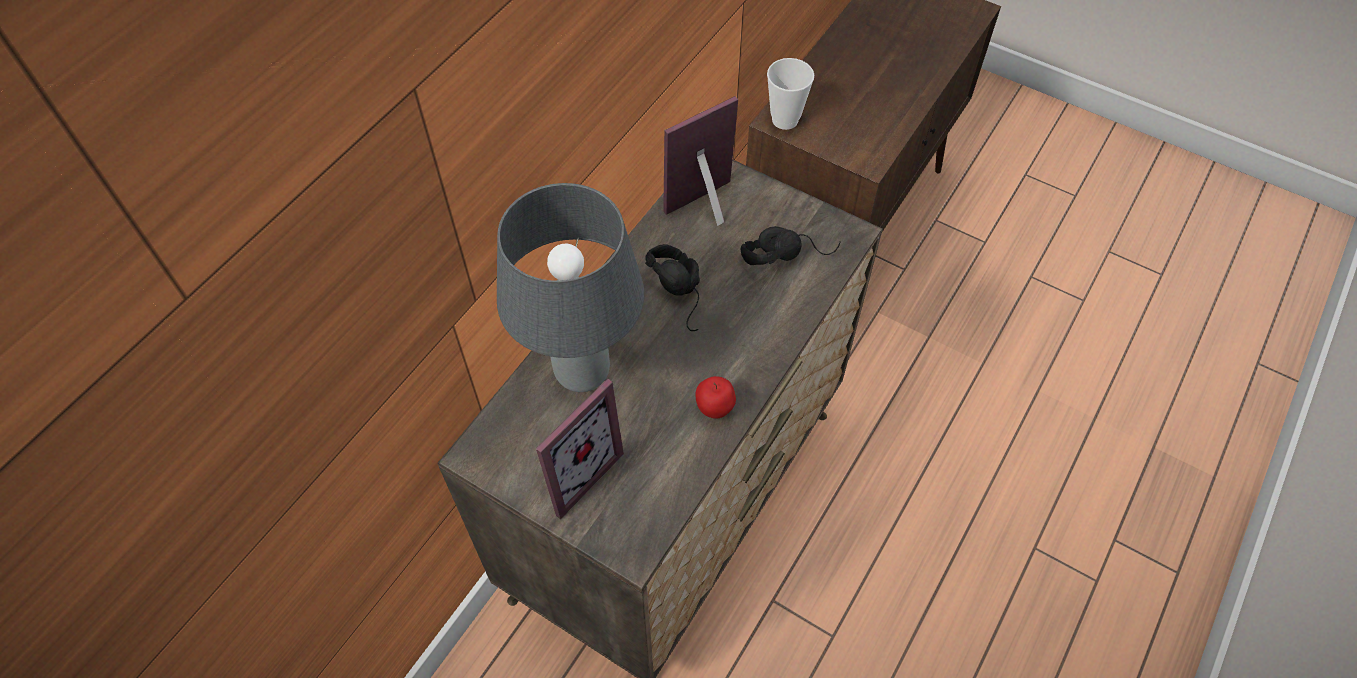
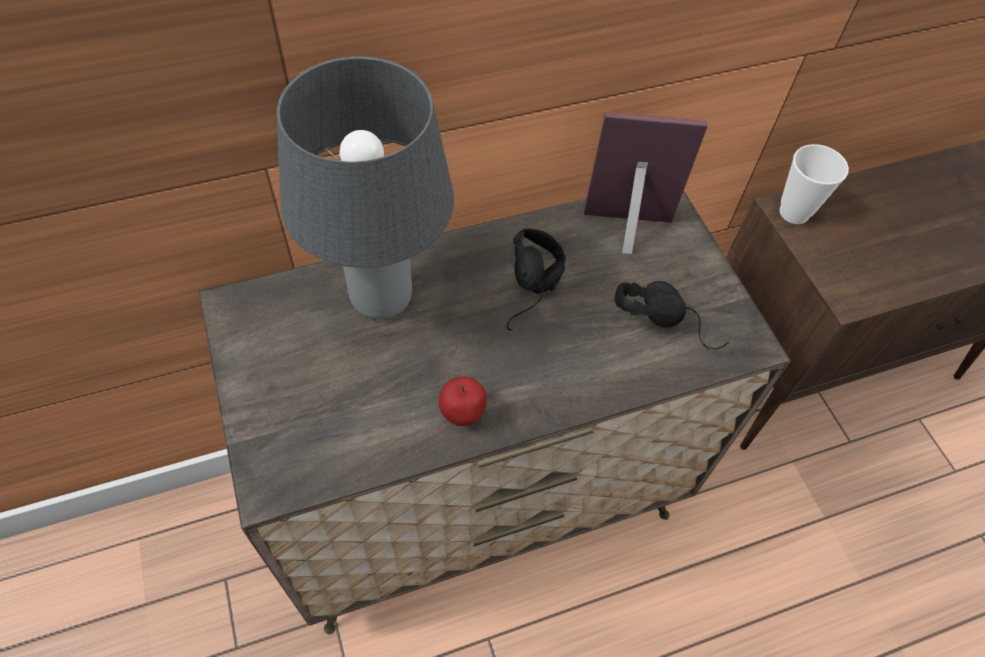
camera: 35 degrees right, 0 degrees up
picture frame [536,379,624,519] -> none

